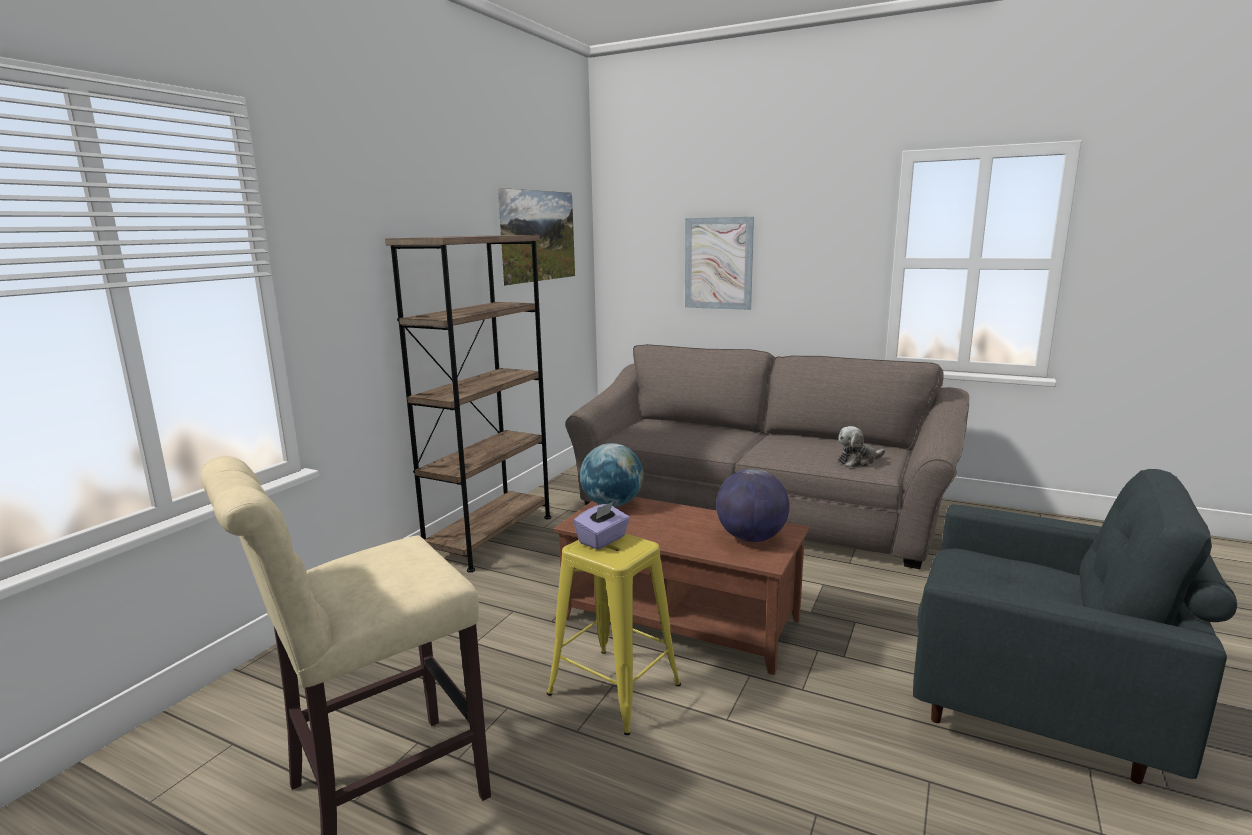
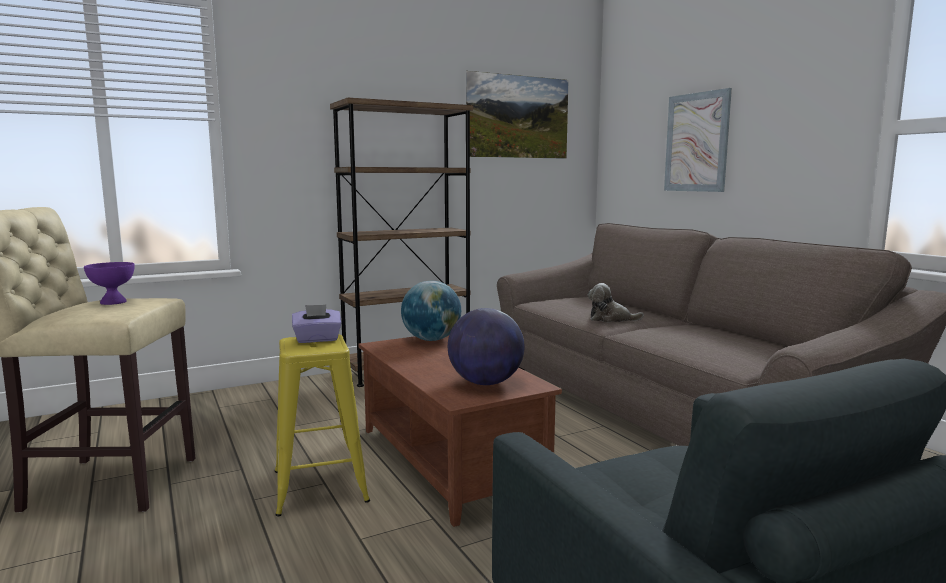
camera: 35 degrees right, 5 degrees down
plush toy [838,426,885,467] -> plush toy moved to [588,283,644,322]
none -> purple bowl [84,262,135,305]

